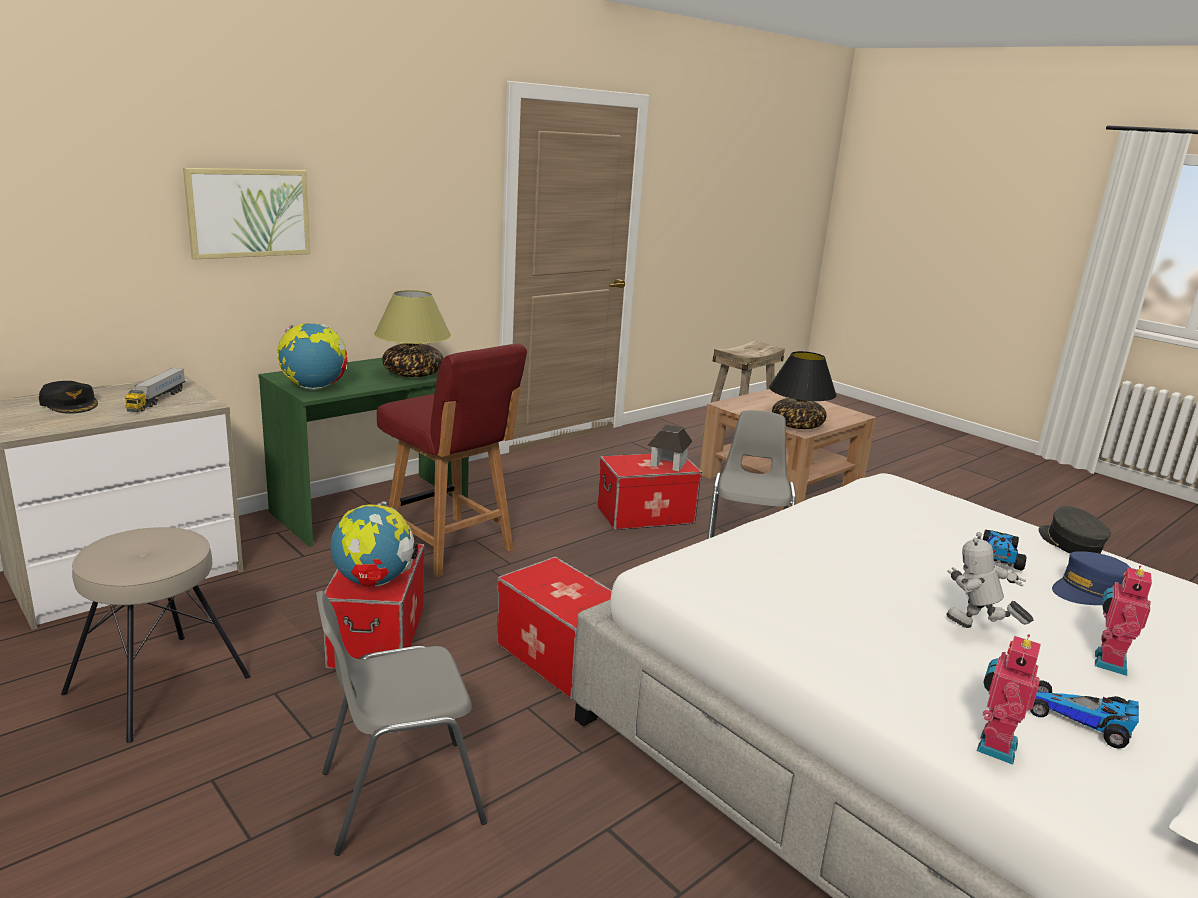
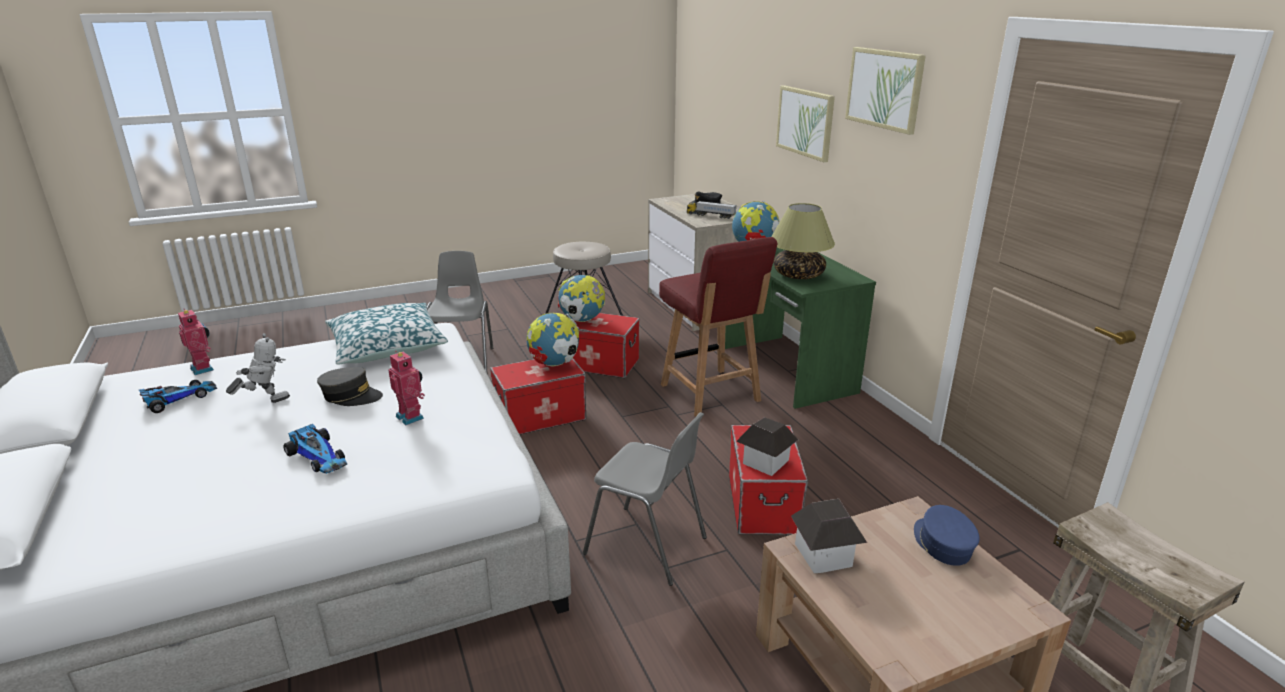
camera: 110 degrees right, 5 degrees up
red chair [377,344,527,577] -> red chair turned 90 degrees counterclockwise [659,237,778,417]
black table lamp [769,351,837,429] -> toy house [791,499,867,573]
grey cap [1039,506,1111,554] -> grey cap moved to [317,367,383,406]
blue cap [1052,551,1131,605] -> blue cap moved to [914,505,980,566]
toy robot [1095,566,1152,676] -> toy robot moved to [388,351,425,425]
none -> pillow [325,303,448,365]
none -> globe [526,313,579,367]
none -> picture [845,47,926,135]

